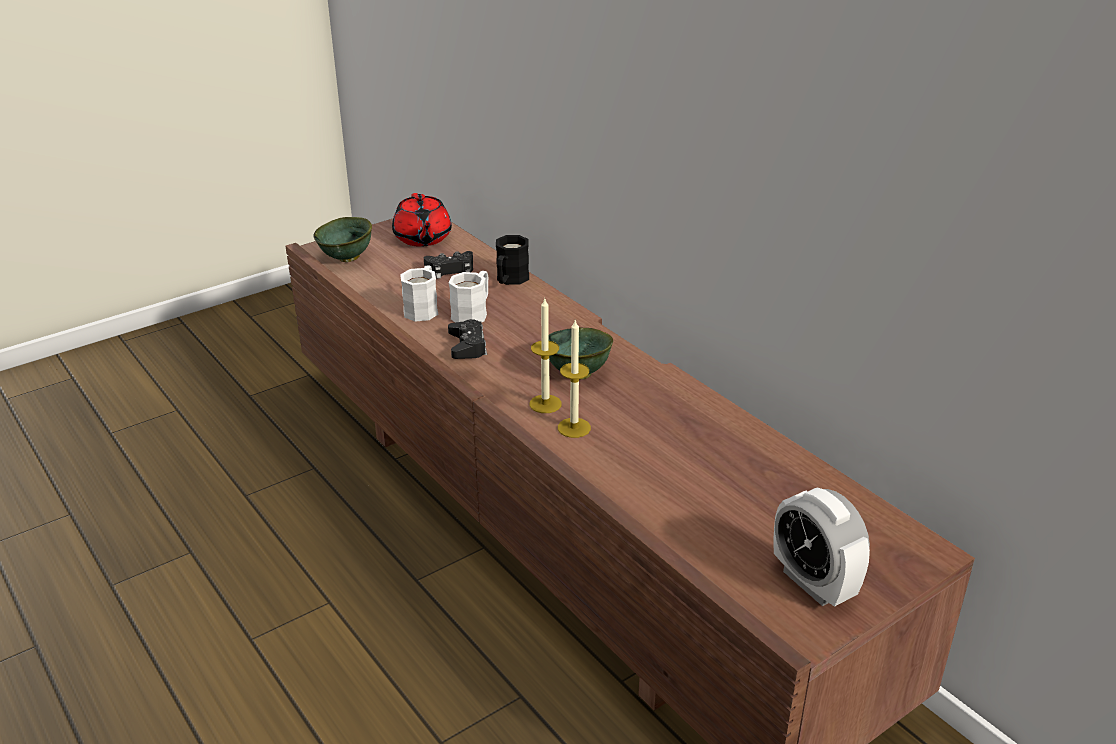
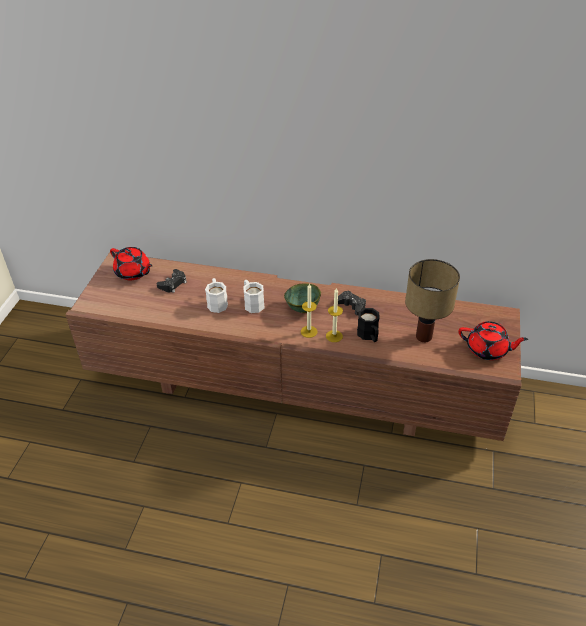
camera: 40 degrees left, 10 degrees up
green bowl [314,217,372,262] -> none
white mug [400,265,438,322] -> white mug moved to [243,280,265,313]
black game controller [448,319,487,359] -> black game controller moved to [338,290,366,315]
black mug [496,235,529,285] -> black mug moved to [357,308,380,342]
alarm clock [773,487,870,607] -> red teapot [458,321,528,360]
none -> table lamp [405,259,460,342]

